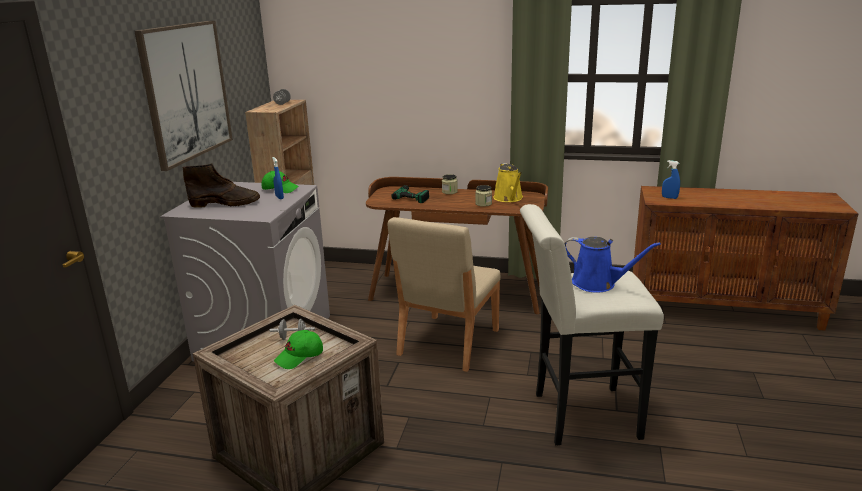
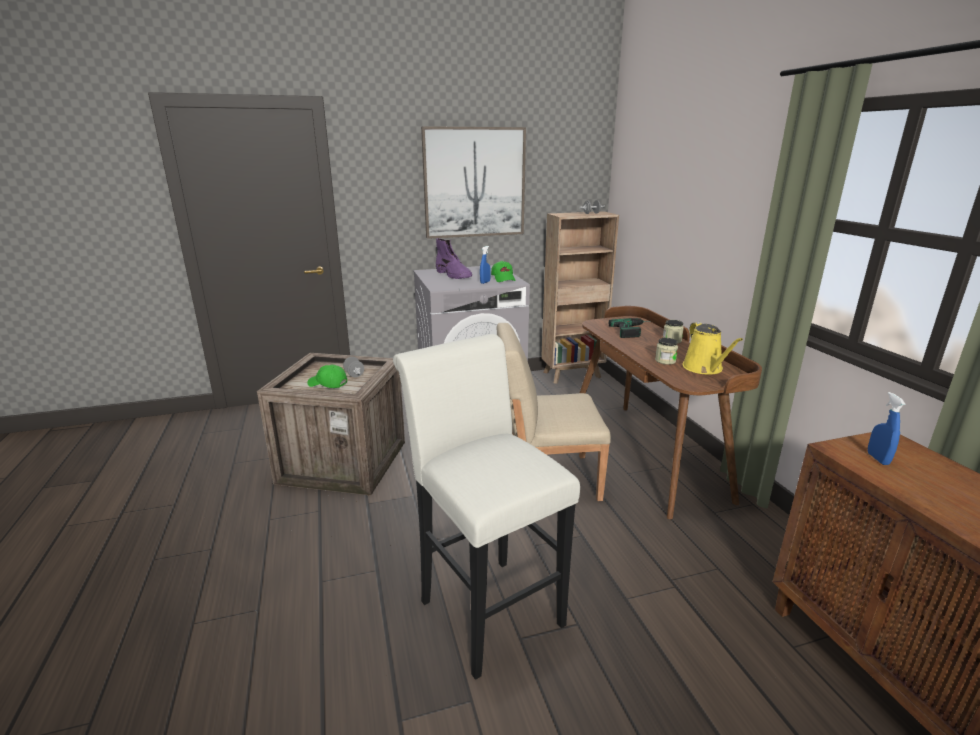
camera: 60 degrees right, 0 degrees up
brown boot [182,163,260,208] -> purple boot [436,238,472,279]
yellow watering can [493,163,523,202] -> yellow watering can turned 60 degrees counterclockwise [683,322,743,374]
blue watering can [564,237,661,292] -> none

